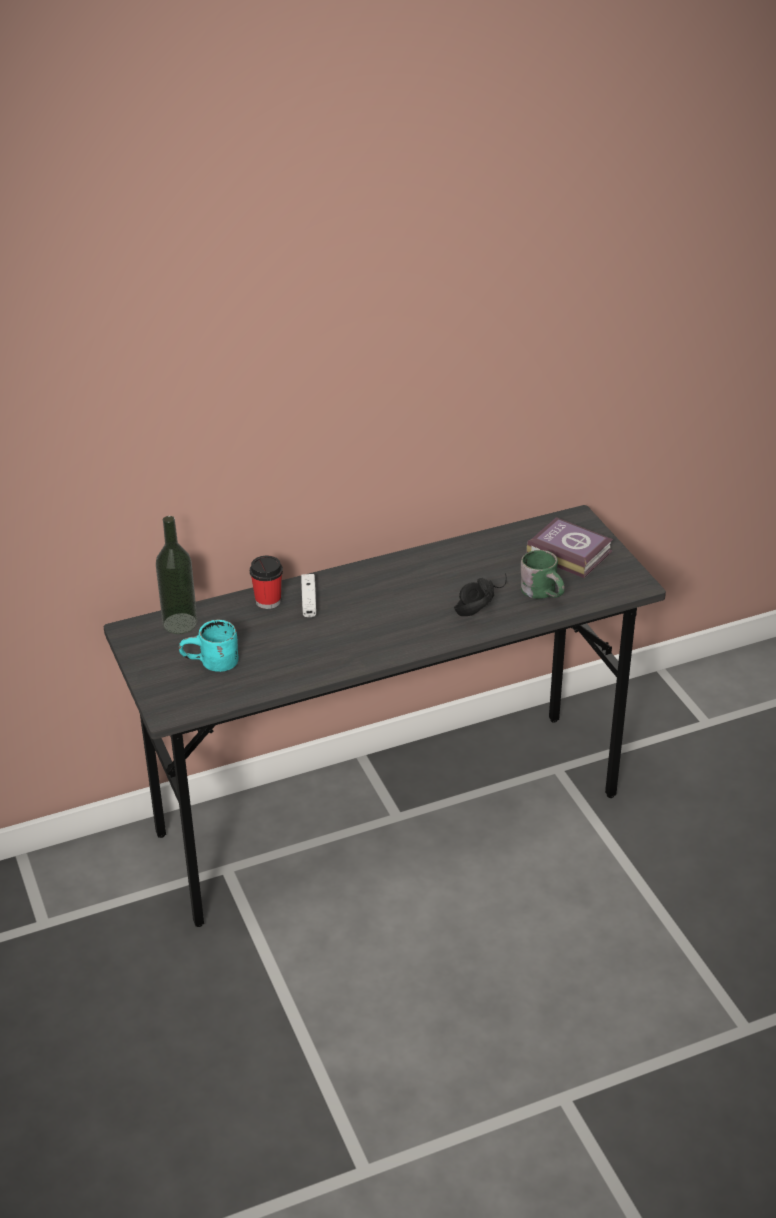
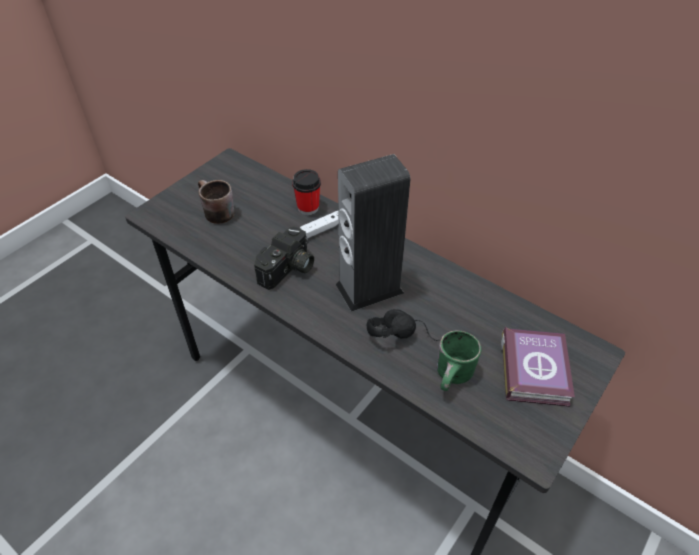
camera: 60 degrees right, 10 degrees up
bottle [156,516,197,634] -> none
turquoise mug [179,619,238,672] -> brown mug [198,180,235,224]
none -> camera [254,226,314,290]
none -> speaker [335,154,410,312]

